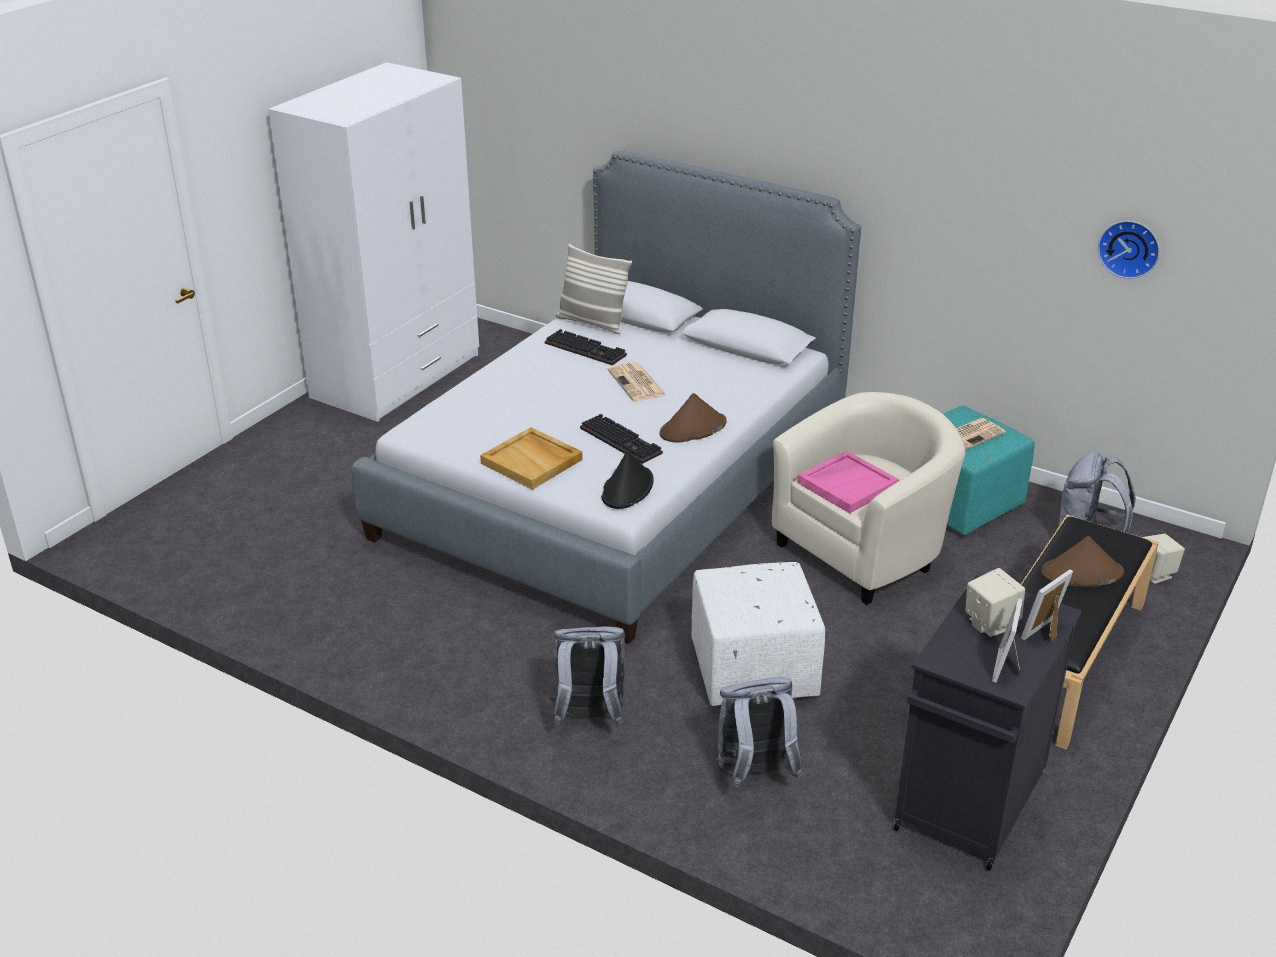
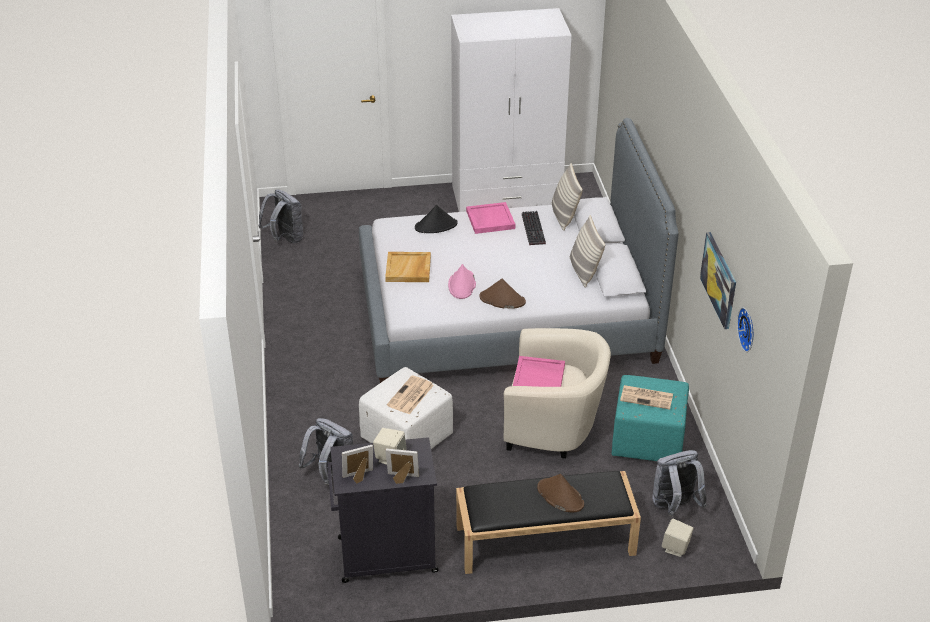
camera: 50 degrees right, 5 degrees up
grey backpack [549,626,630,726] -> grey backpack moved to [259,190,303,244]
keyboard [580,414,663,464] -> pink hat [448,264,476,299]
black hat [601,450,654,509] -> black hat moved to [415,205,458,233]
newspaper [608,362,666,401] -> newspaper moved to [387,375,434,415]
none -> pink tray [466,202,515,234]
none -> pillow [570,215,605,288]
none -> picture [700,232,736,329]

